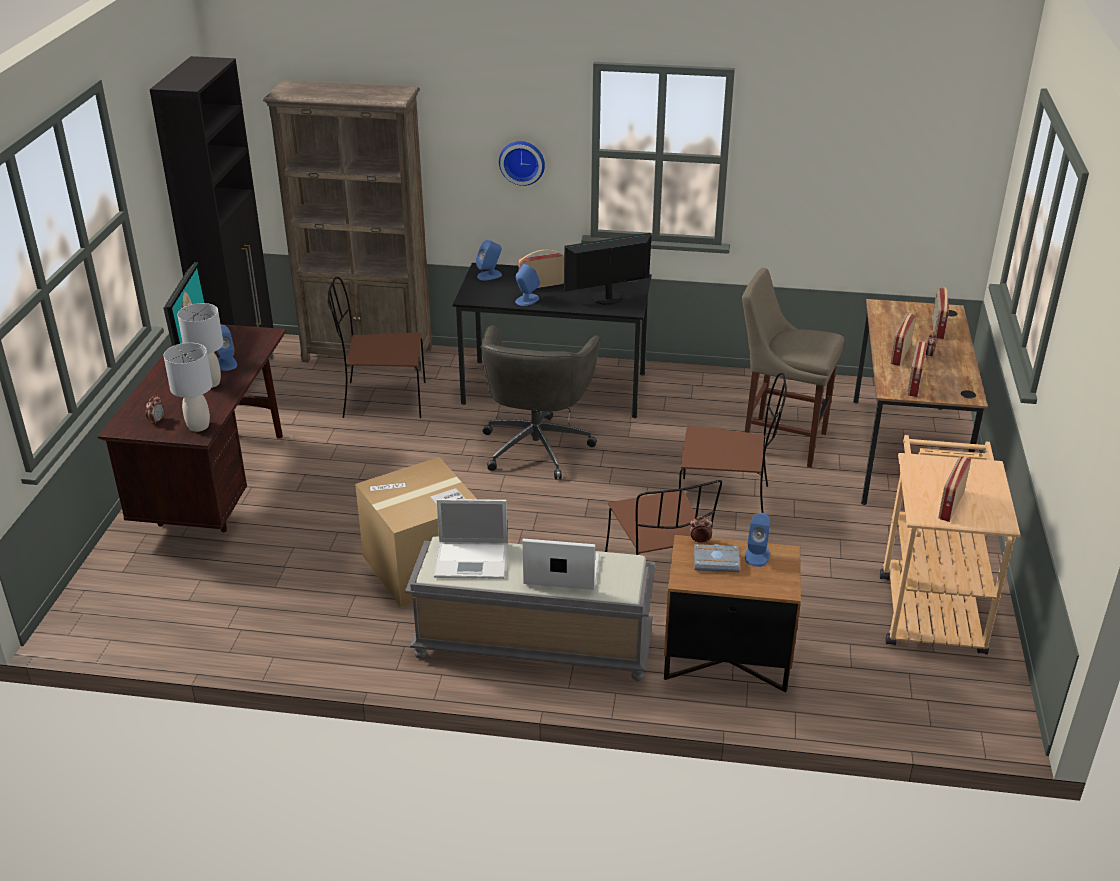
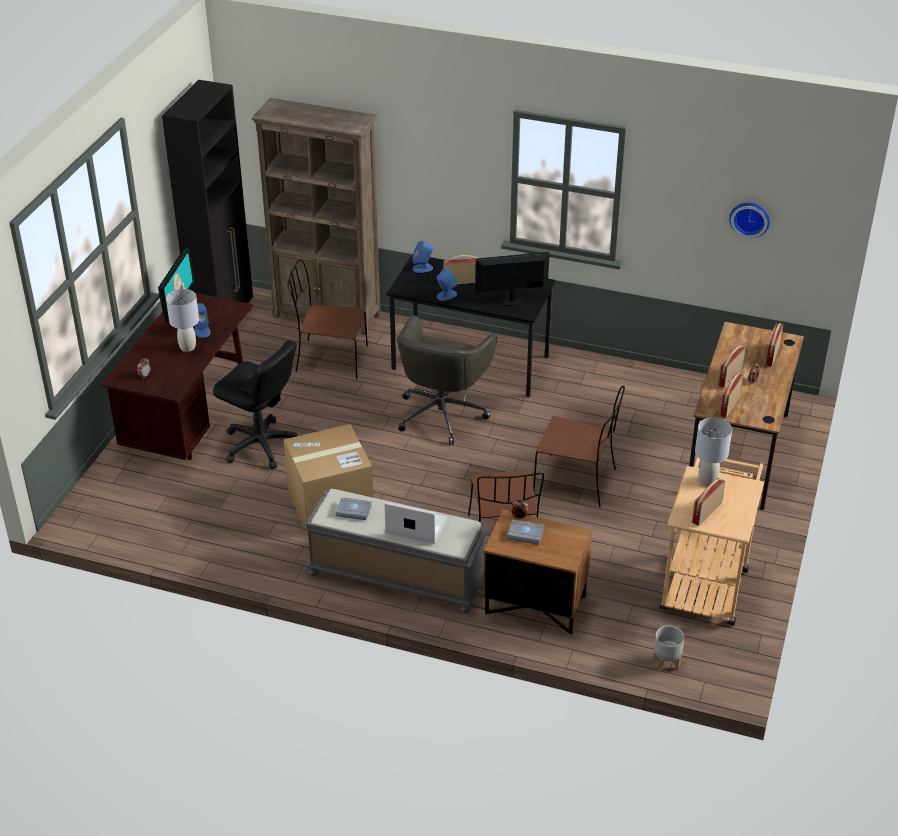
camera: 10 degrees right, 5 degrees up
grey table lamp [164,343,212,432] -> grey table lamp moved to [695,417,732,486]
laptop [434,499,508,579] -> grey book [335,497,372,520]
wall clock [499,141,545,186] -> wall clock moved to [729,203,770,238]
beige stool [742,268,844,467] -> none
blue speaker [745,513,770,567] -> none
none -> black office chair [213,340,298,469]
none -> grey planter [654,626,684,672]

